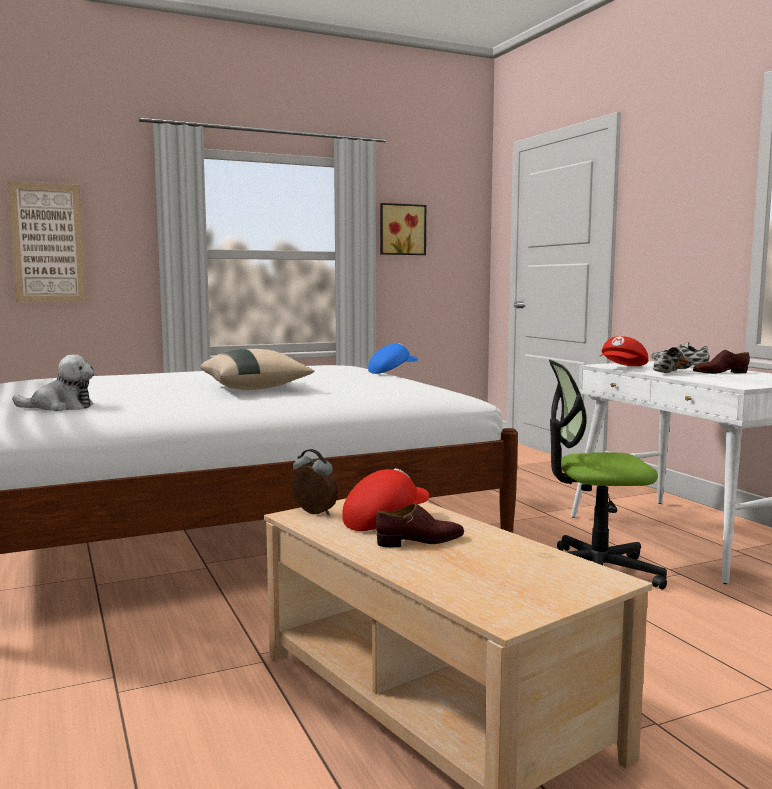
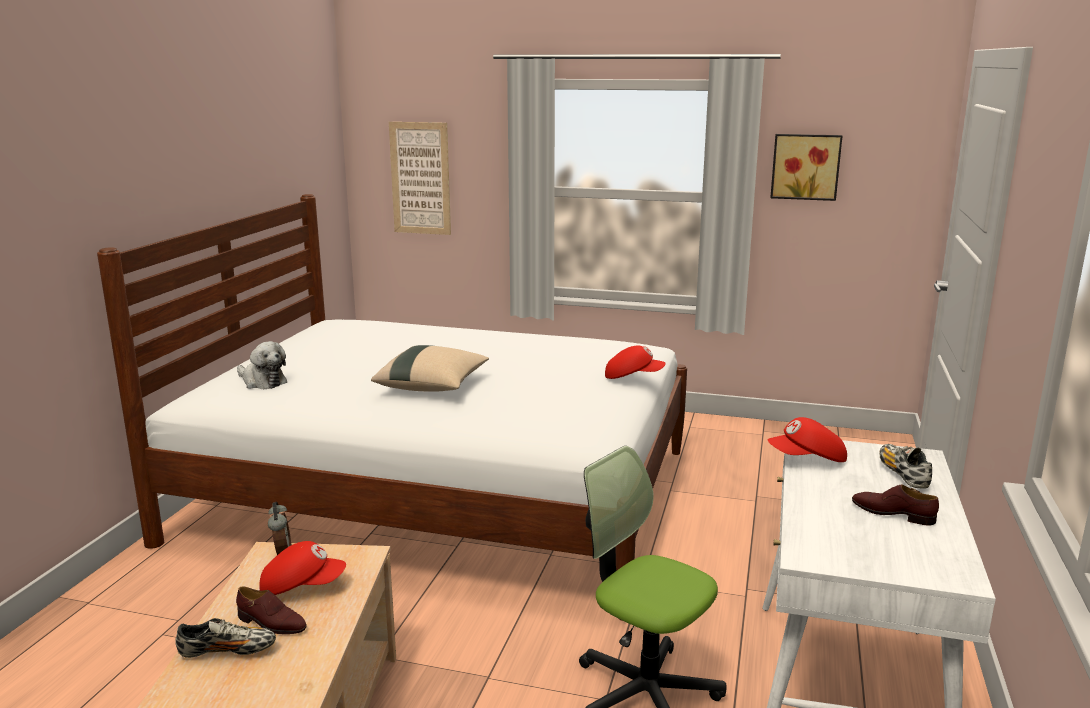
camera: 40 degrees right, 10 degrees up
blue cap [368,343,418,374] -> red cap [605,345,666,379]
shoe [653,347,692,373] -> shoe moved to [175,618,276,658]

